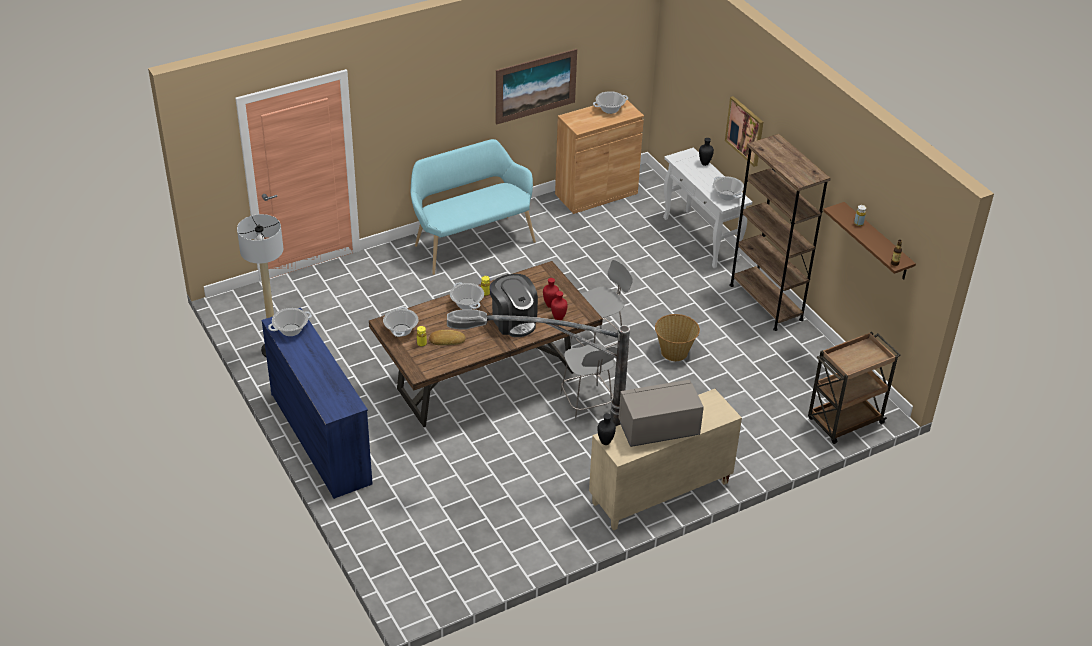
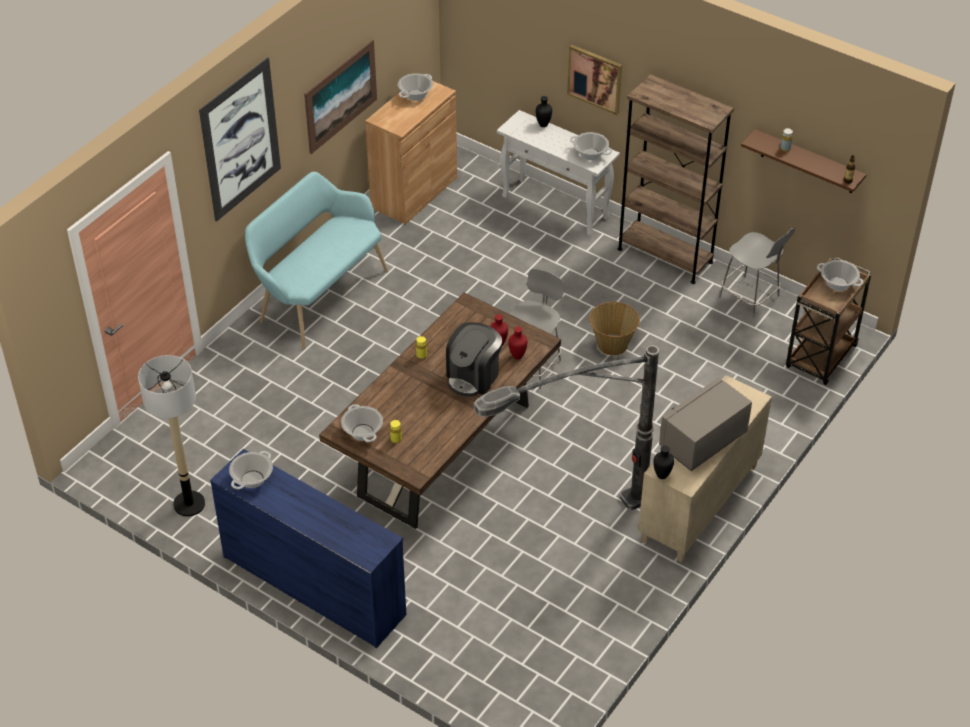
camera: 25 degrees left, 5 degrees up
bread [429,330,466,346] -> none
cooking pot [450,282,484,310] -> cooking pot moved to [817,260,863,291]
coffee machine [489,274,538,337] -> coffee machine turned 90 degrees clockwise [446,322,502,397]
grey chair [560,343,617,421] -> grey chair moved to [719,228,795,318]
none -> picture [199,57,281,222]

